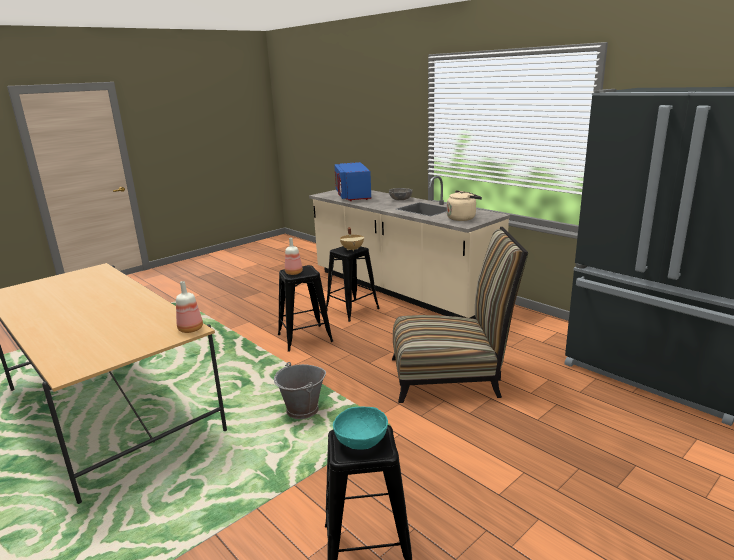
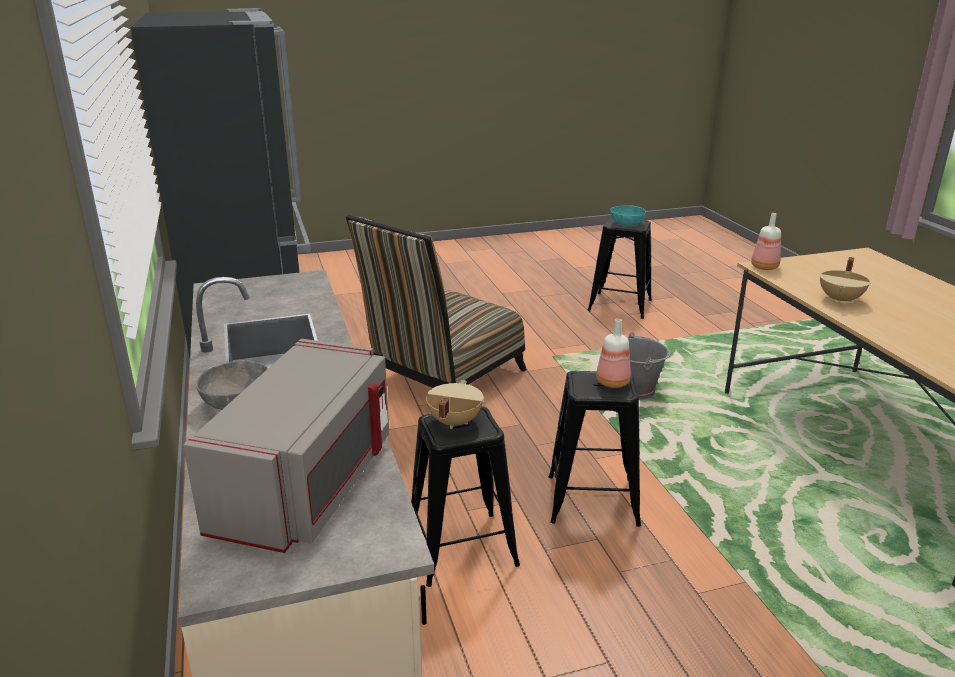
camera: 155 degrees left, 5 degrees up
blue microwave [334,162,371,201] -> grey microwave [183,339,389,553]
chair [392,227,528,403] -> chair turned 75 degrees counterclockwise [346,215,527,388]
beige kettle [447,190,482,221] -> none
none -> beige cooking pot [820,257,871,304]

